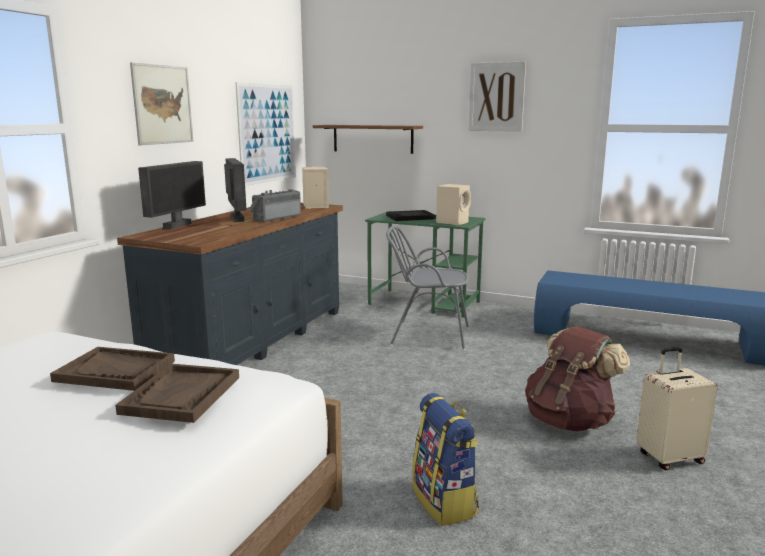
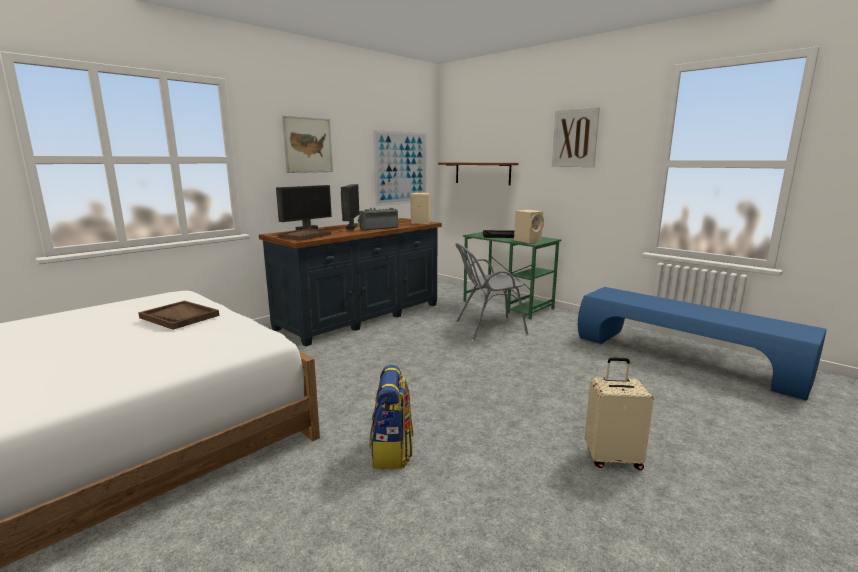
camera: 20 degrees right, 0 degrees up
brown tray [115,364,239,423] -> brown tray moved to [277,228,332,241]
grey chair [386,225,470,351] -> grey chair turned 45 degrees counterclockwise [455,243,529,342]
brown backpack [525,326,630,432] -> none

